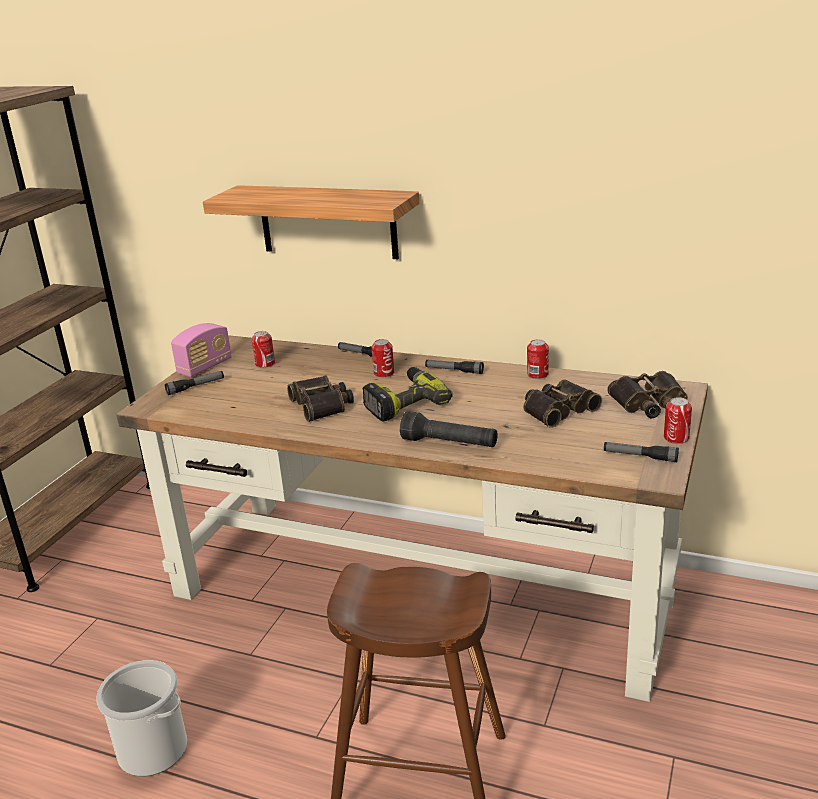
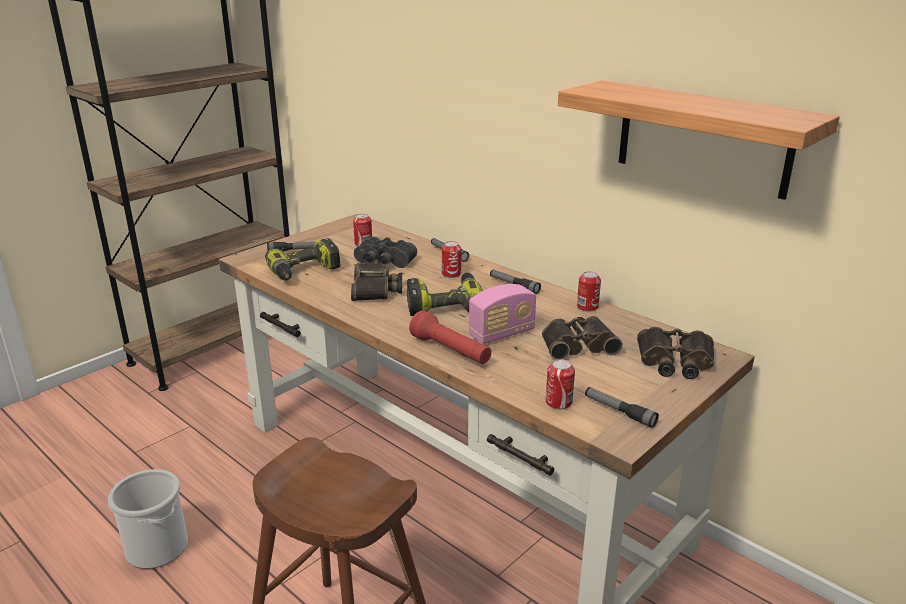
camera: 20 degrees right, 0 degrees up
radio [171,323,232,377] -> radio moved to [468,284,536,344]
shelf [203,185,419,259] -> shelf moved to [558,80,840,200]
black flashlight [400,411,498,447] -> red flashlight [409,310,491,364]
can [664,397,692,444] -> can moved to [546,359,575,409]
none -> power drill [265,238,341,280]
none -> black binoculars [354,237,417,268]

